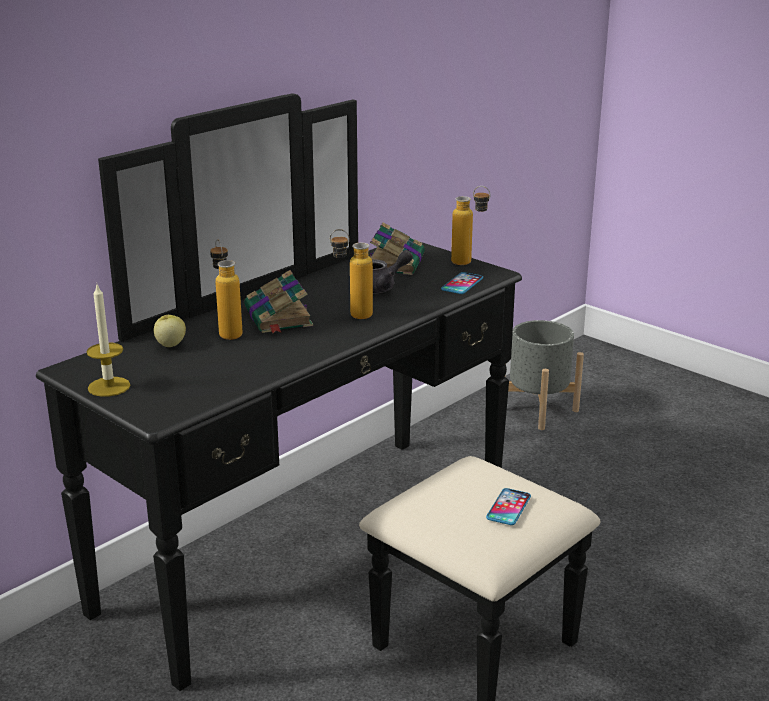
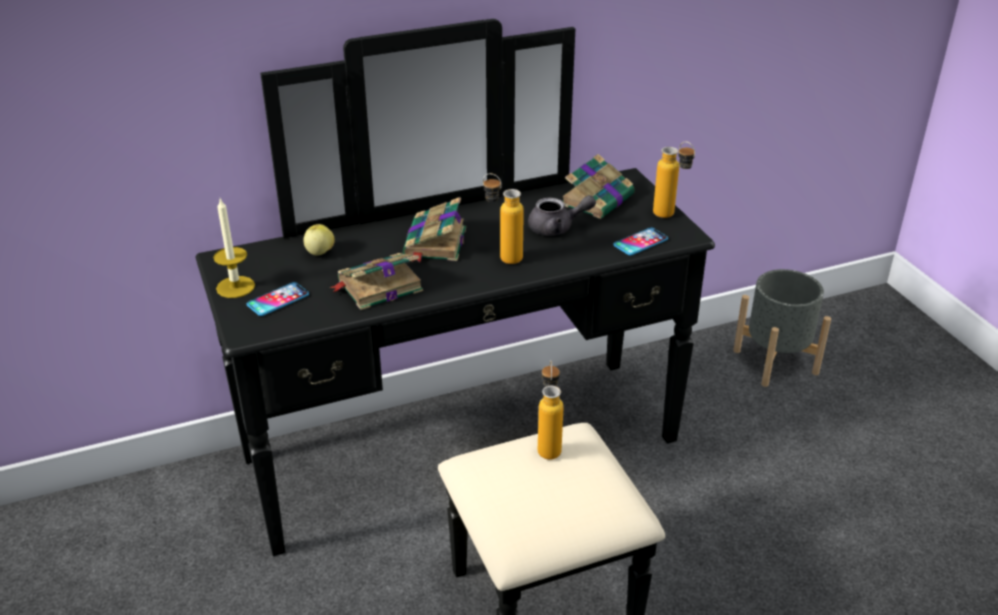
camera: 25 degrees right, 10 degrees up
bottle [210,239,243,340] -> bottle moved to [538,360,564,460]
phone [486,488,531,525] -> phone moved to [247,282,309,316]
none -> book [329,253,423,310]

